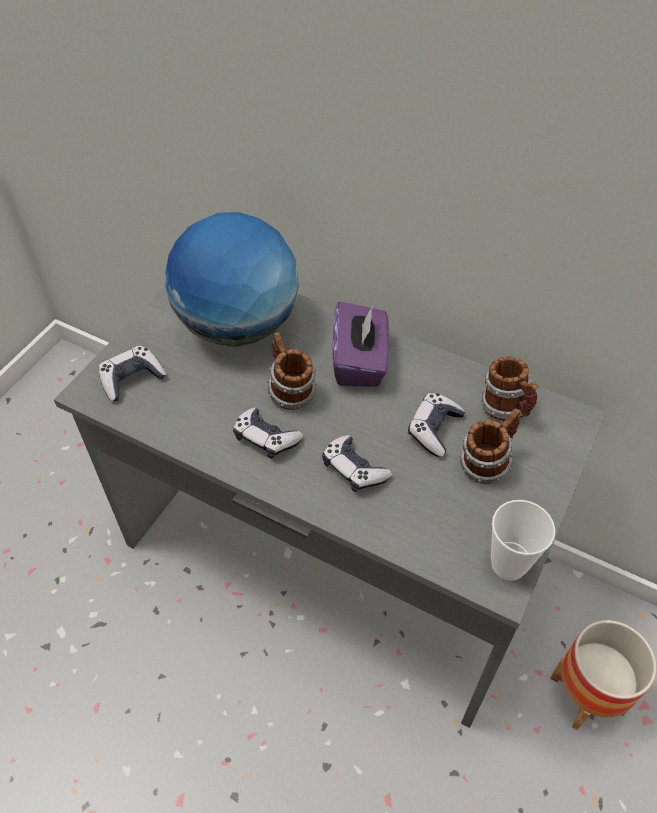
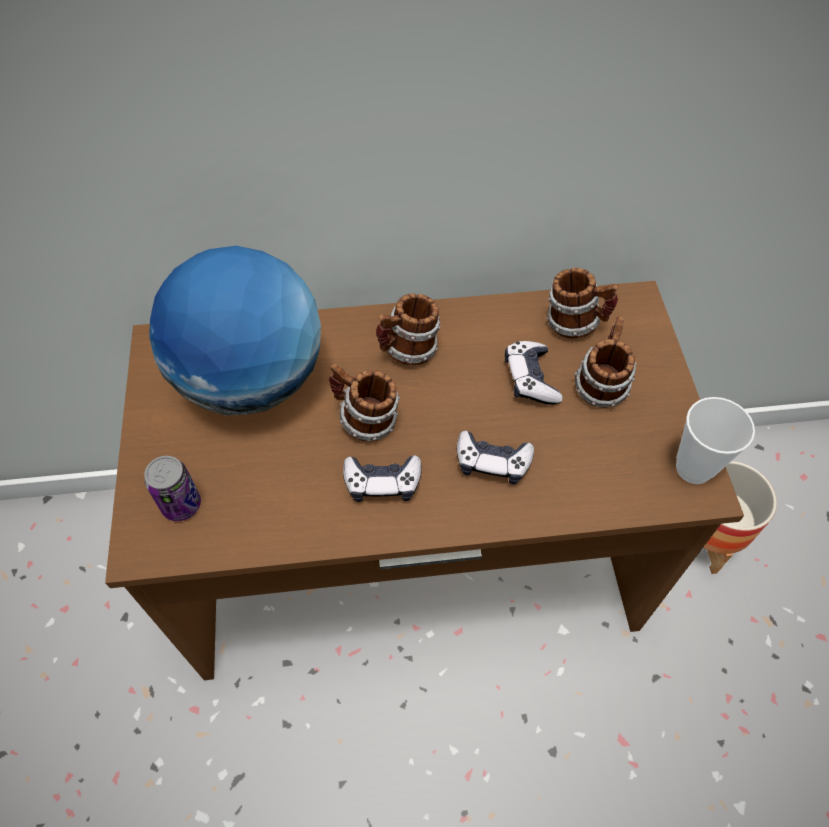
camera: 35 degrees left, 5 degrees up
grey desk [54,285,607,728] -> brown desk [105,281,744,680]
game controller [99,345,166,401] -> can [144,456,201,521]
purple tissue box [333,301,390,387] -> mug [376,293,441,365]

